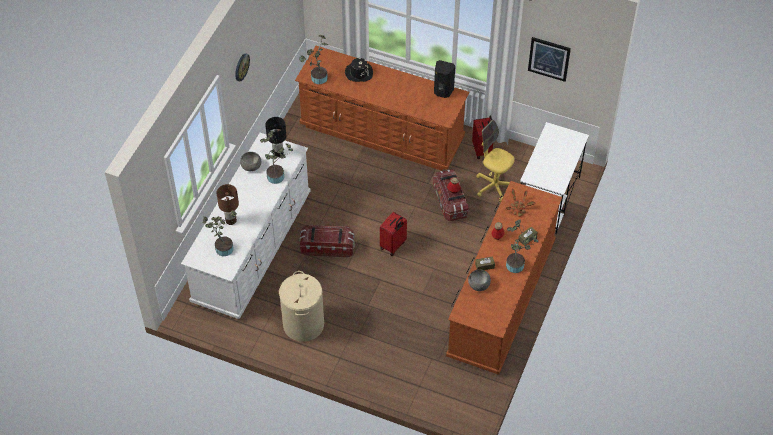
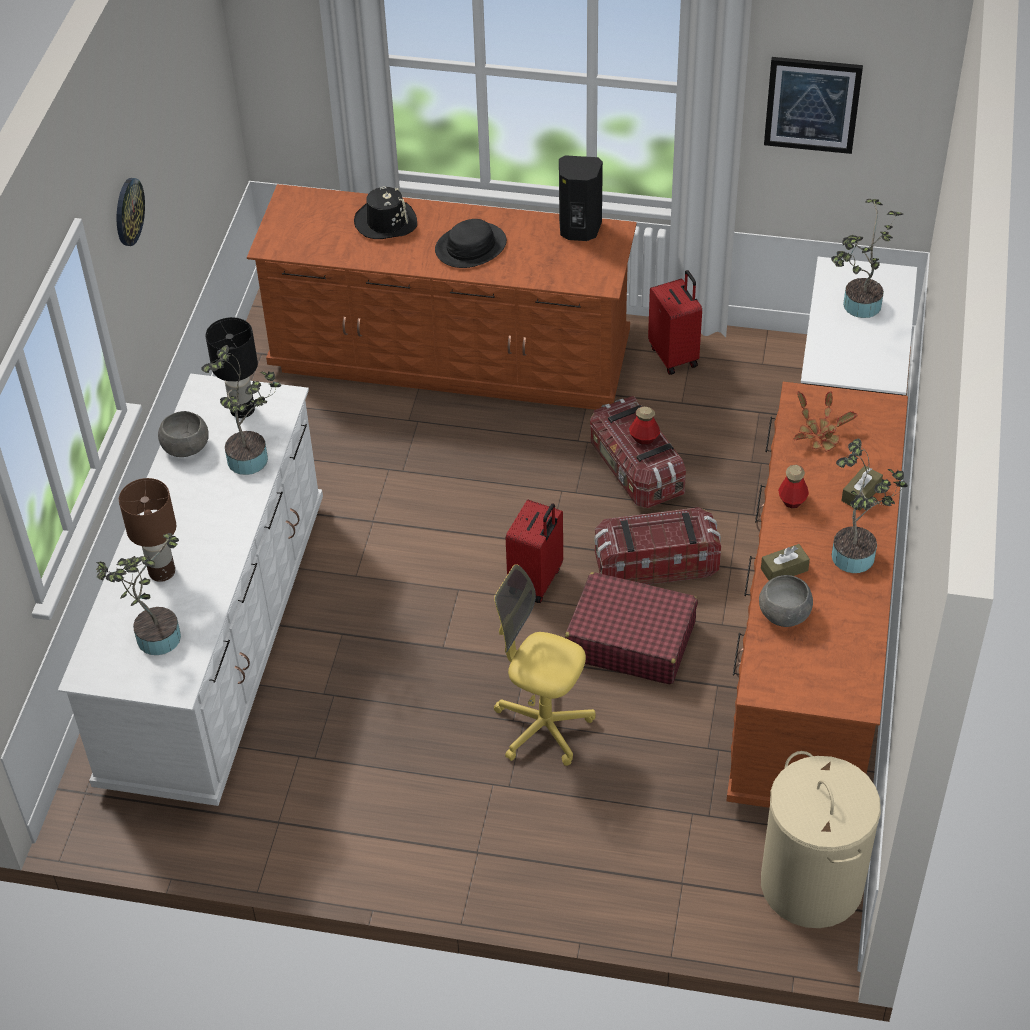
camera: 10 degrees left, 5 degrees down
beige laundry basket [279,271,324,342] -> beige laundry basket moved to [761,751,881,928]
potted plant [299,35,328,84] -> potted plant moved to [831,199,904,318]
storage box [299,225,355,257] -> storage box moved to [594,507,721,585]
yellow office chair [476,120,515,202] -> yellow office chair moved to [494,564,596,766]
none -> black hat [435,219,507,268]
none -> red suitcase [565,572,698,684]

